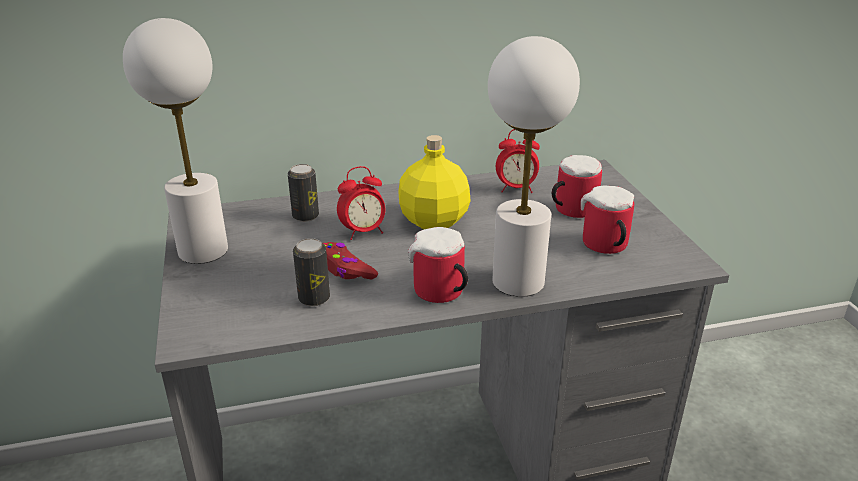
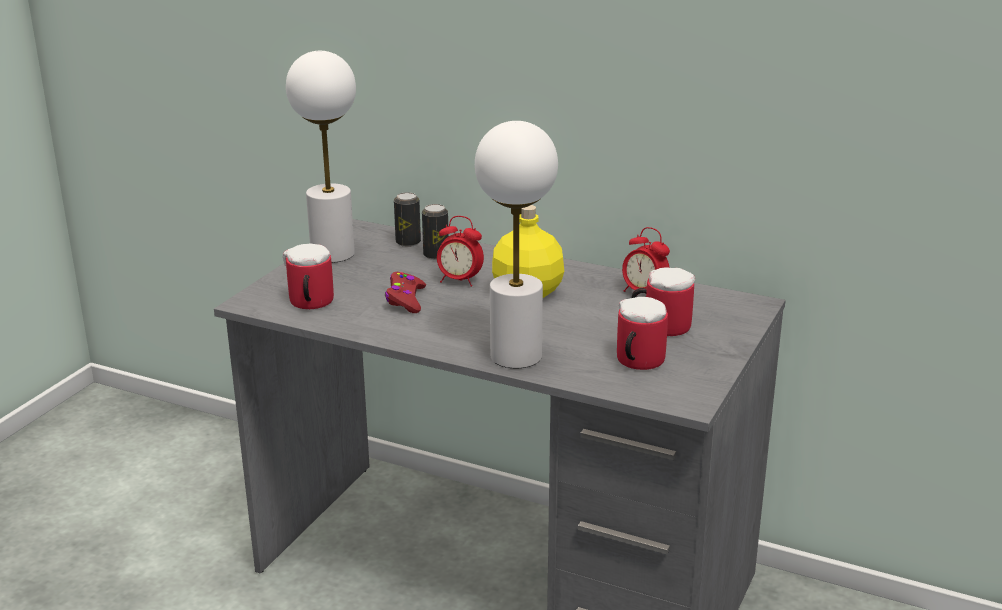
camera: 40 degrees right, 5 degrees down
can [293,238,330,306] -> can moved to [394,192,421,247]
mug [408,227,468,303] -> mug moved to [283,244,334,309]

